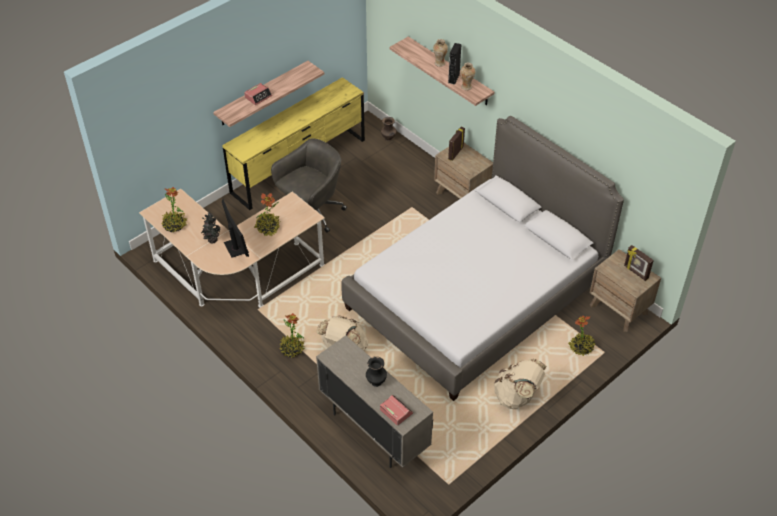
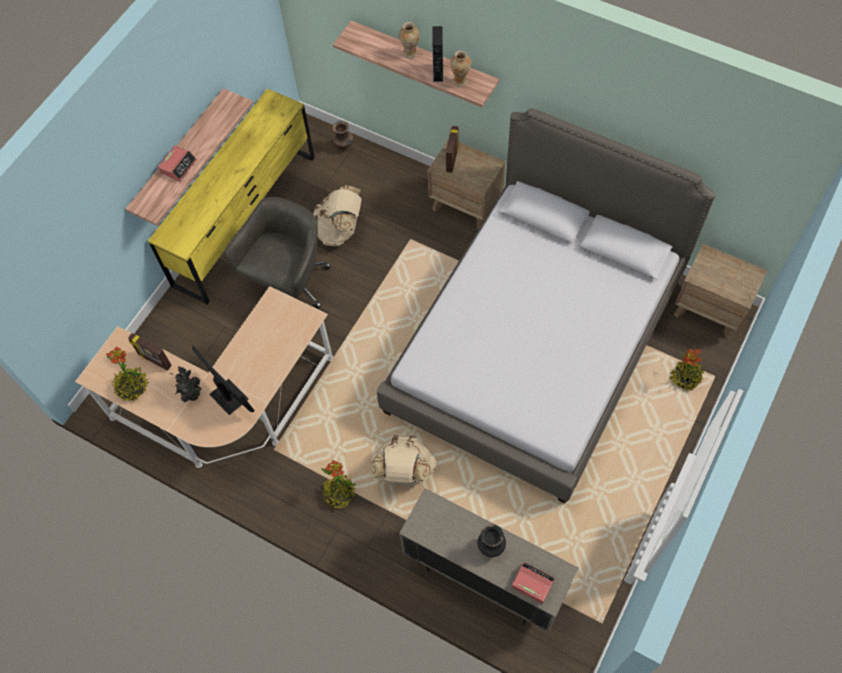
camera: 15 degrees left, 15 degrees up
potted plant [254,193,281,236] -> none
beige backpack [494,359,547,409] -> beige backpack moved to [313,185,362,246]
picture frame [624,245,654,281] -> picture frame moved to [128,333,172,371]

